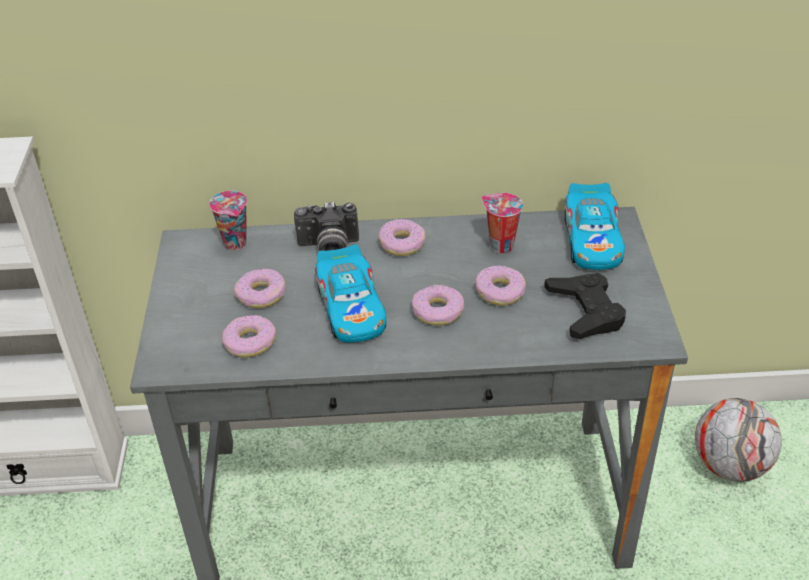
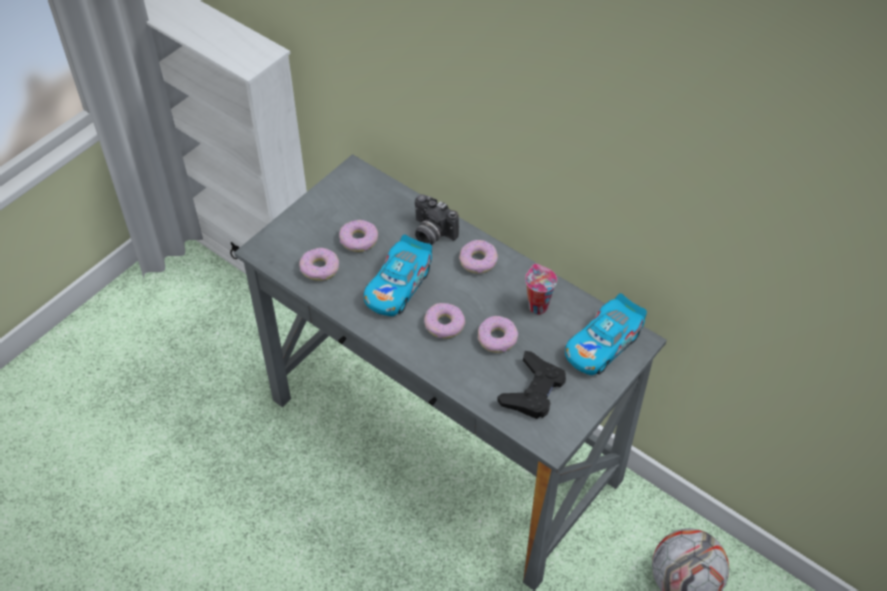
camera: 40 degrees right, 10 degrees up
cup [209,191,247,250] -> none

